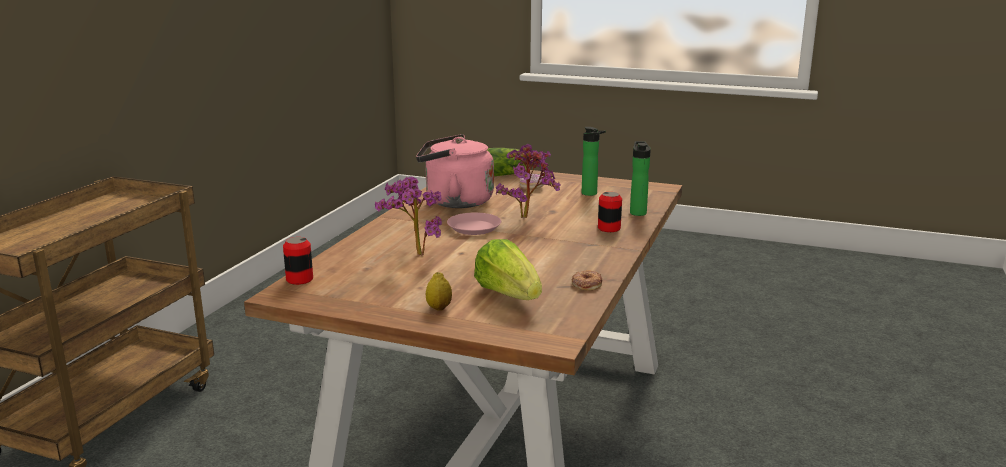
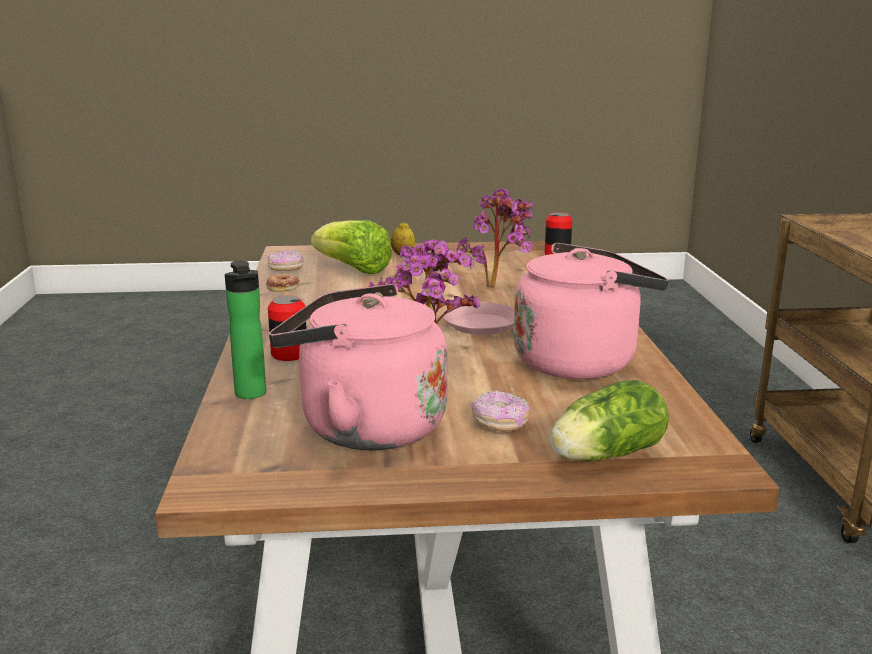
camera: 155 degrees right, 0 degrees up
bottle [582,127,606,196] -> pink kettle [269,284,447,450]
none -> donut [267,250,303,271]

